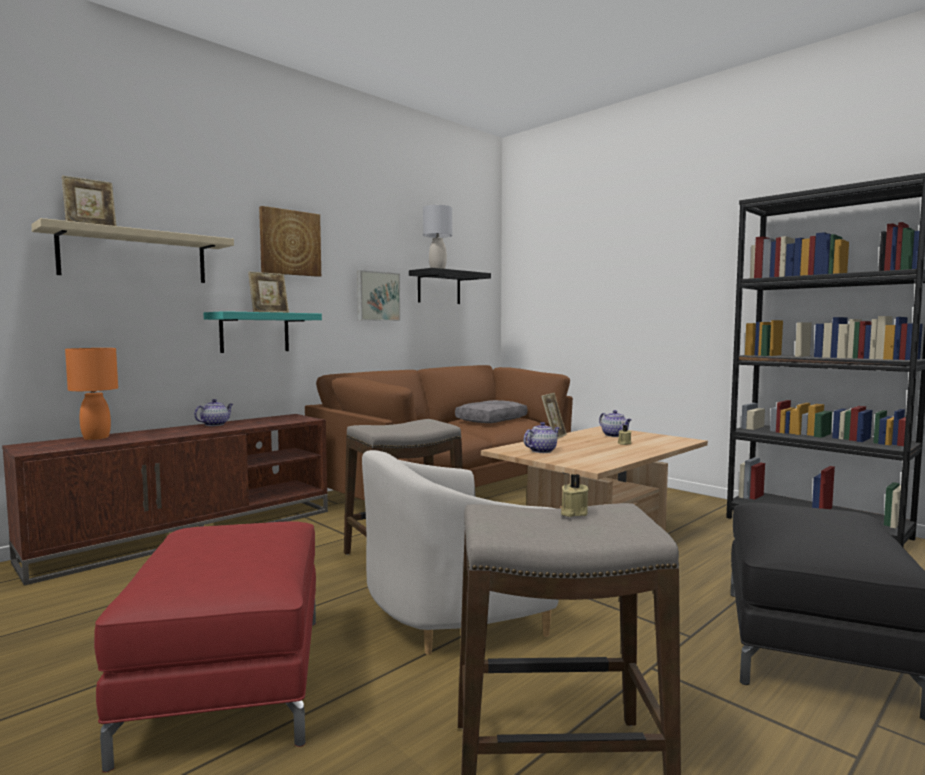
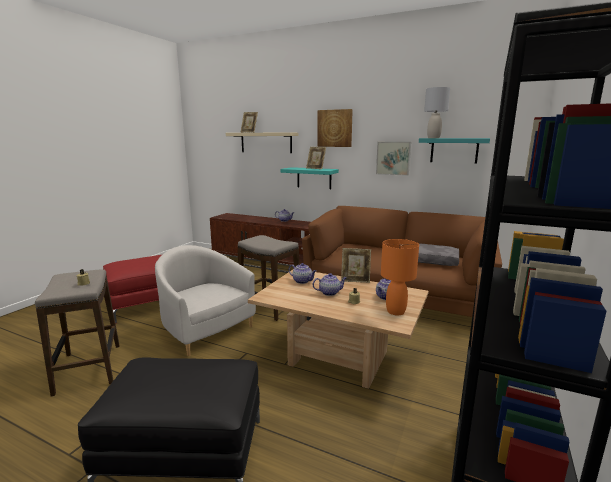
camera: 70 degrees right, 10 degrees up
orange table lamp [65,348,118,440] -> orange table lamp moved to [381,239,419,315]
black shelf [409,268,491,304] -> turquoise shelf [419,138,490,163]
none -> teapot [313,273,347,296]

